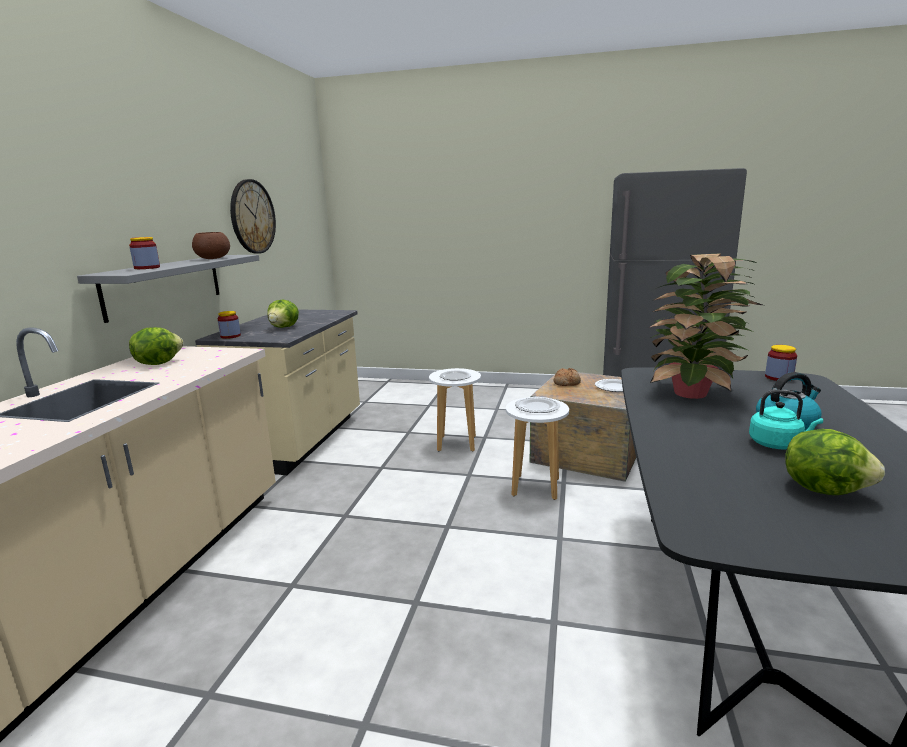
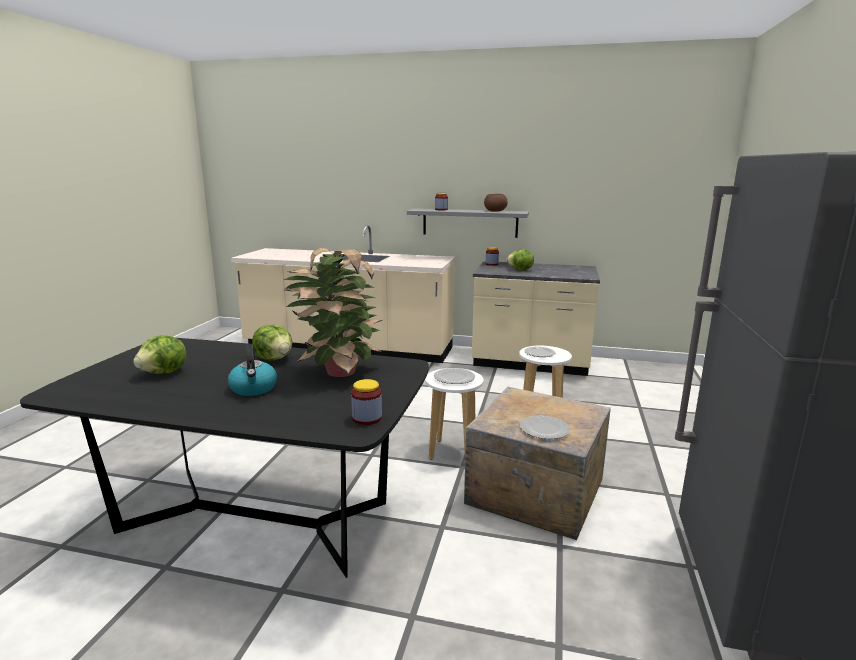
camera: 90 degrees right, 0 degrees up
lettuce [129,327,184,365] -> lettuce moved to [252,325,292,361]
wall clock [230,179,276,254] -> none
bread [554,368,581,386] -> none
turquoise kettle [749,390,823,449] -> none

